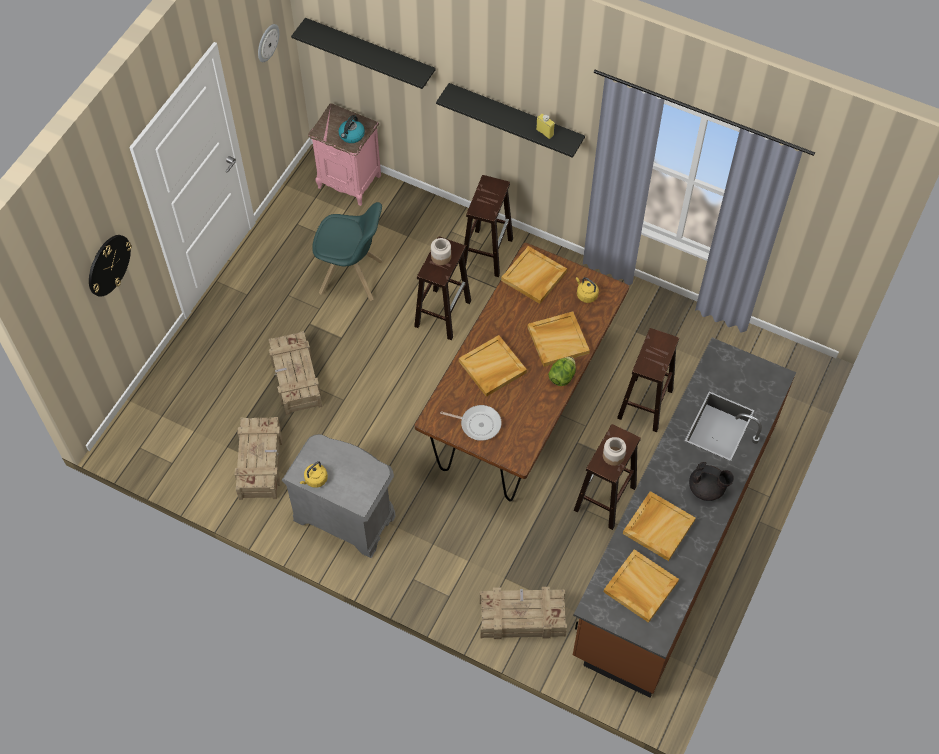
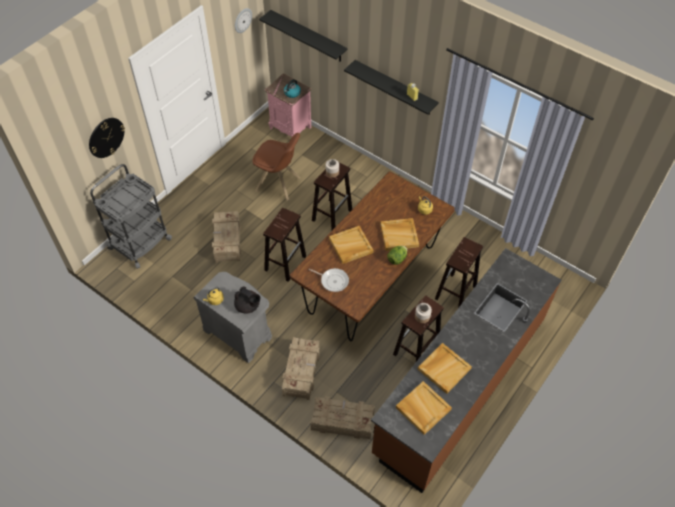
camera: 10 degrees right, 5 degrees down
crate [235,417,282,500] -> crate moved to [282,337,320,400]
turquoise chair [312,202,383,301] -> brown chair [252,133,300,201]
brown stool [464,175,513,277] -> brown stool moved to [263,208,306,282]
beige tray [501,246,567,304] -> none
black teapot [689,462,734,501] -> black teapot moved to [234,286,260,313]
none -> grey cart [90,164,172,269]

